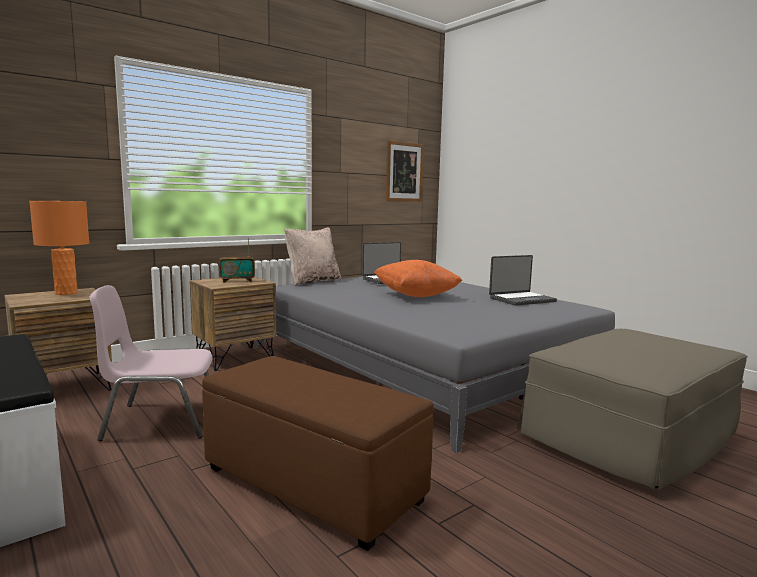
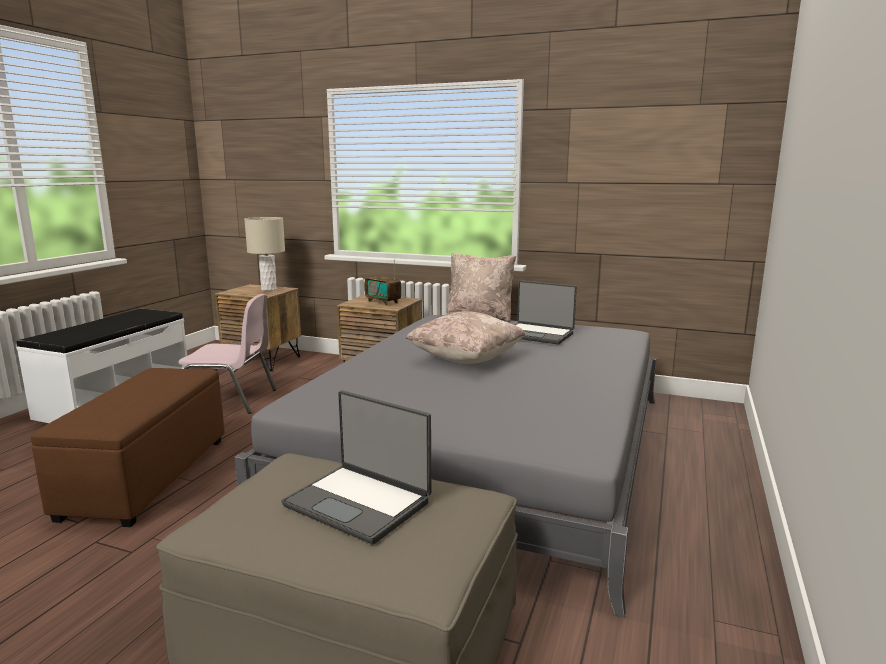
camera: 60 degrees right, 5 degrees up
orange table lamp [29,201,89,295] -> beige table lamp [244,217,285,291]
pink chair [89,285,213,441] -> pink chair turned 135 degrees clockwise [178,294,277,414]
orange pillow [374,260,462,297] -> beige pillow [405,311,525,364]
picture [386,140,424,202] -> none
laptop [489,255,557,306] -> laptop moved to [282,390,431,544]

